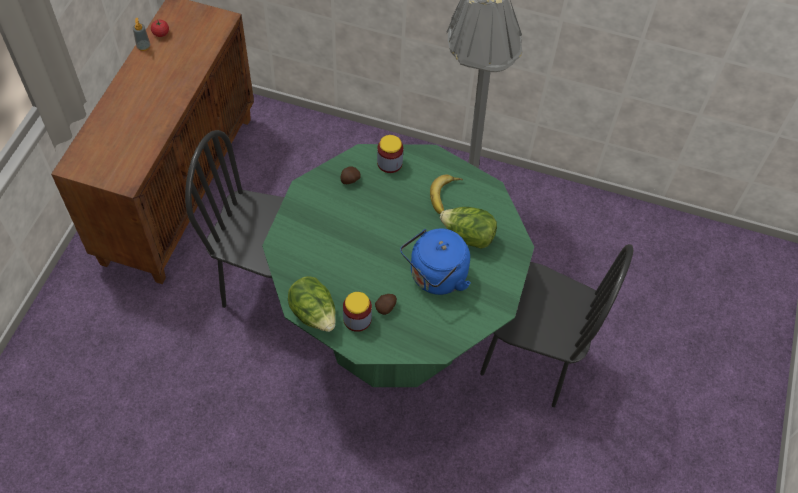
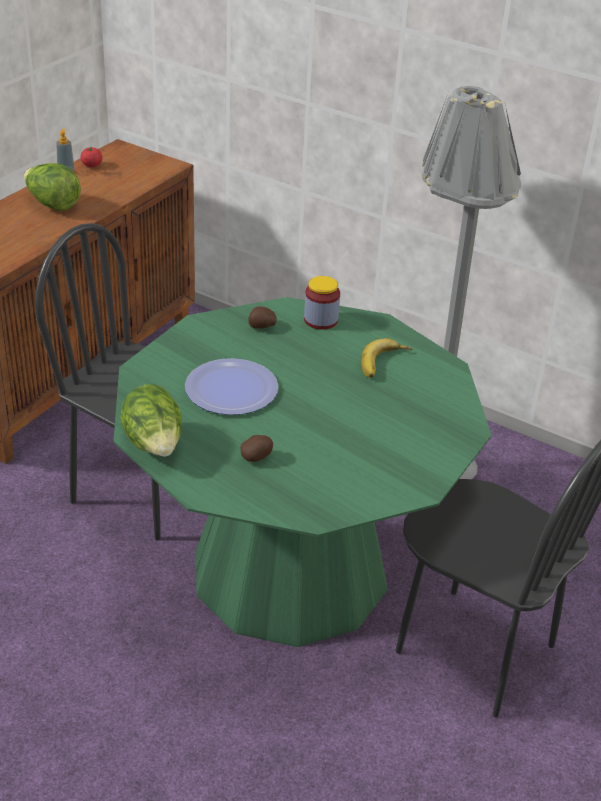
camera: 15 degrees right, 20 degrees down
jar [343,292,372,332] -> none
blue kettle [400,229,471,295] -> none
lettuce [440,207,497,249] -> lettuce moved to [24,163,81,211]
none -> plate [185,358,279,415]

